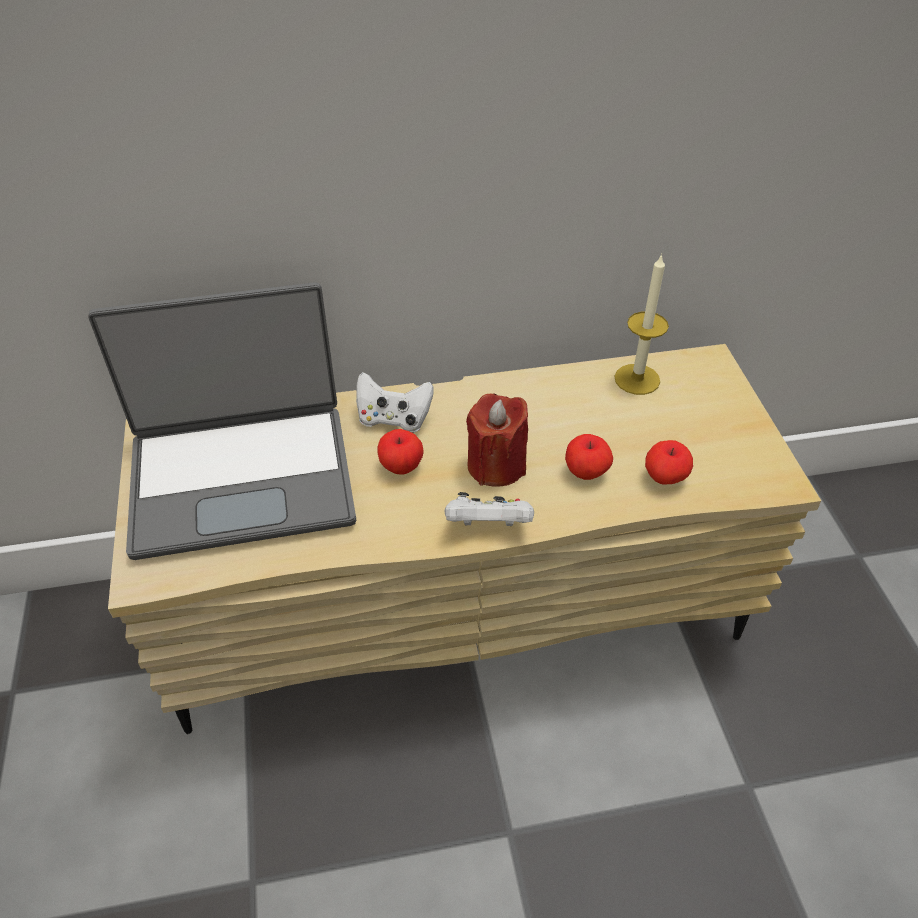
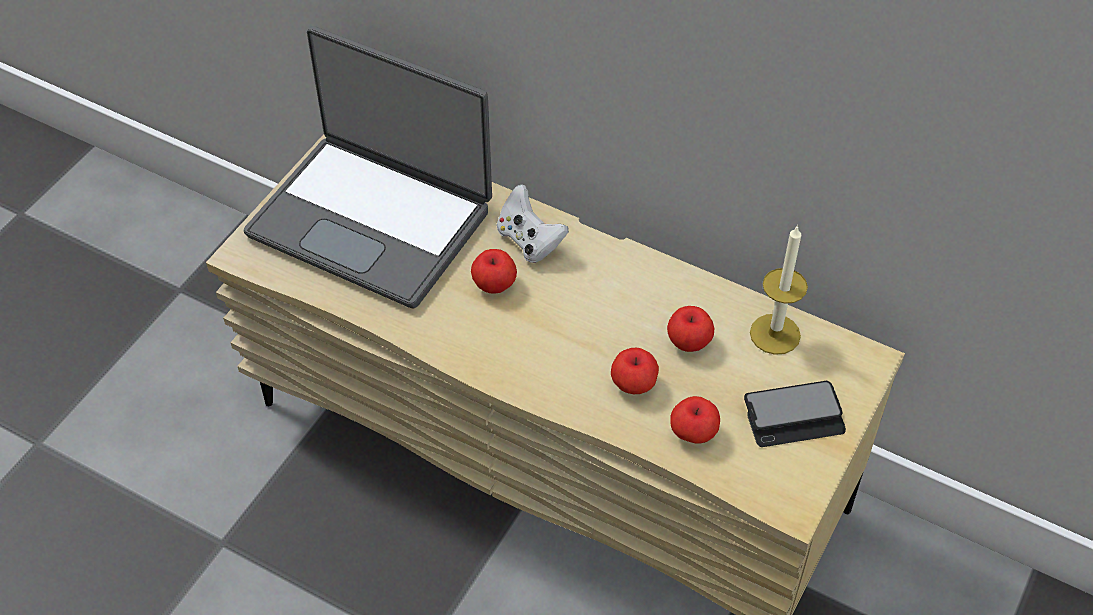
camera: 40 degrees right, 5 degrees up
white game controller [445,492,534,526] -> none
red candle [466,393,528,487] -> none
none -> apple [667,306,714,352]
none -> phone [744,381,846,447]

